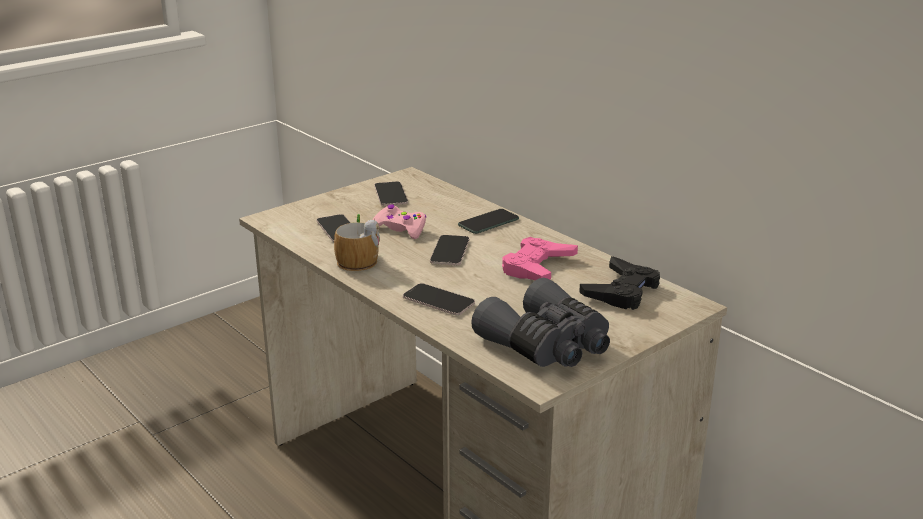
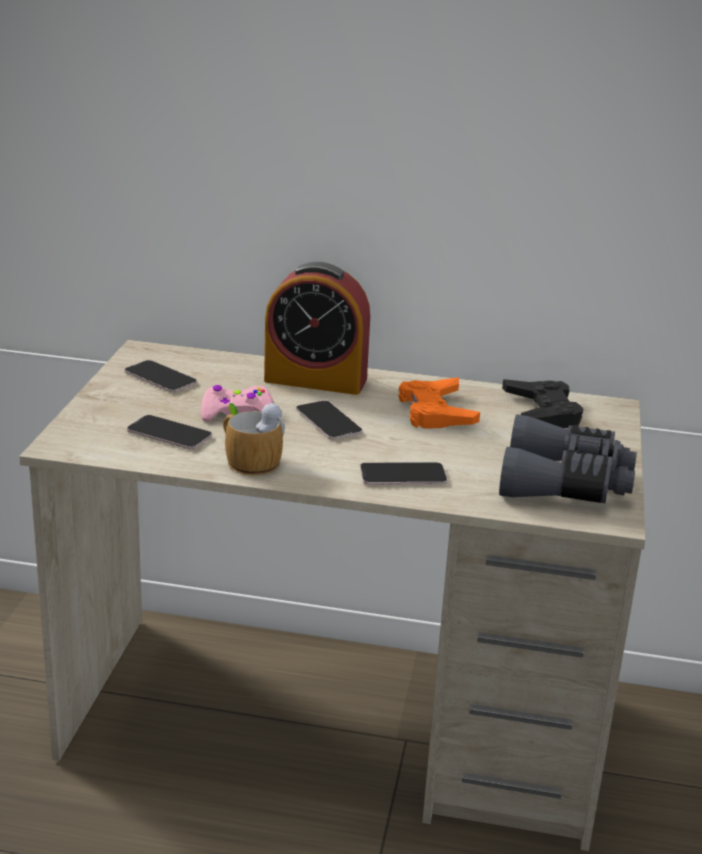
camera: 40 degrees left, 0 degrees up
phone [458,209,519,234] -> alarm clock [264,262,370,395]
pink game controller [502,237,578,280] -> orange game controller [398,377,480,429]

